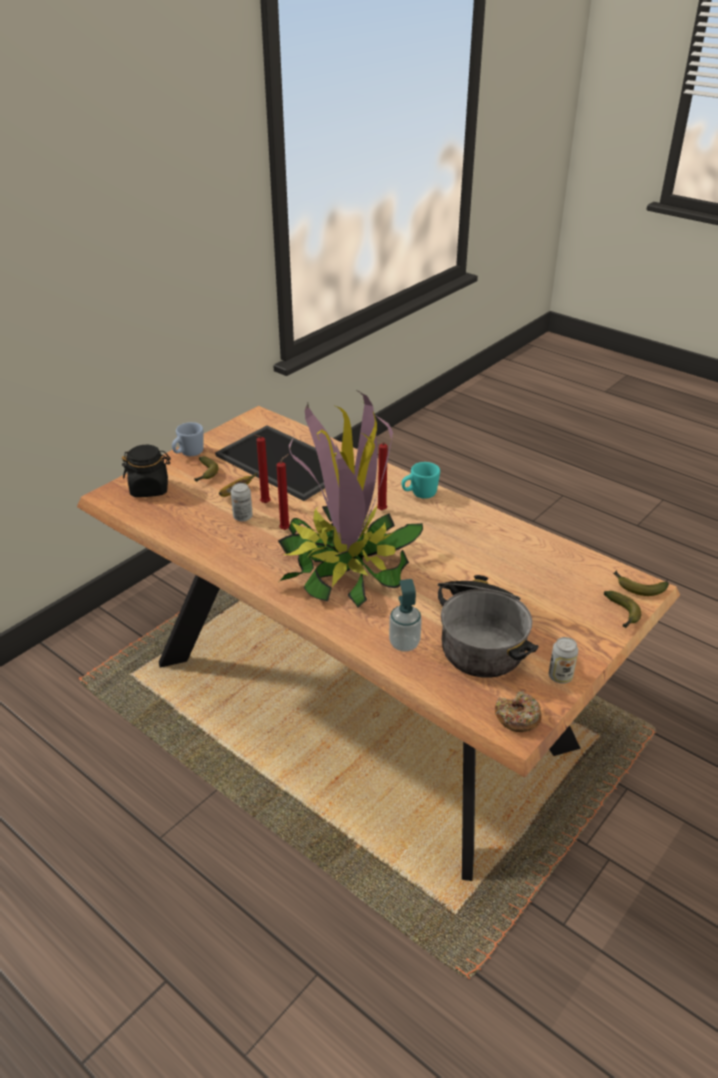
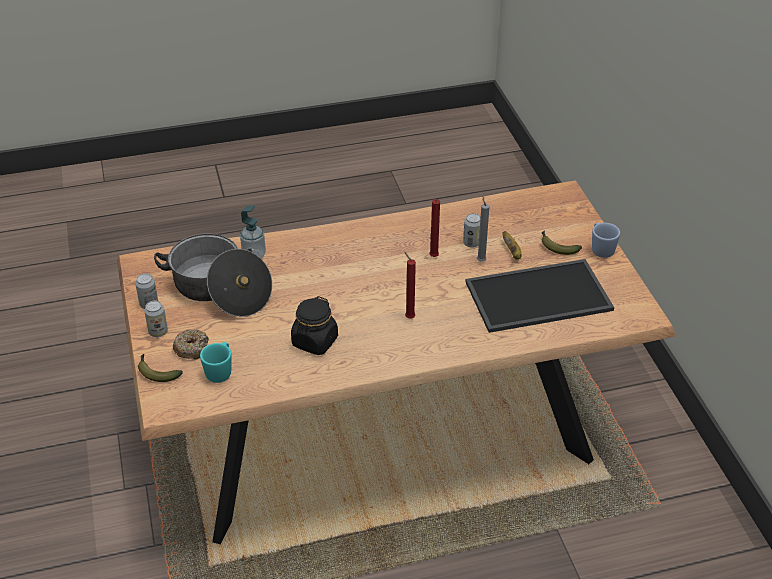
camera: 125 degrees right, 5 degrees up
black jar [122,444,171,497] -> black jar moved to [291,296,338,355]
red candle [254,435,270,503] -> grey candle [477,195,489,262]
potted plant [278,389,423,607] -> none
turquoise mug [402,462,440,499] -> turquoise mug moved to [200,342,232,383]
donut [495,691,542,732] -> donut moved to [173,329,209,360]
banana [613,570,669,596] -> none
none -> can [144,301,168,337]

